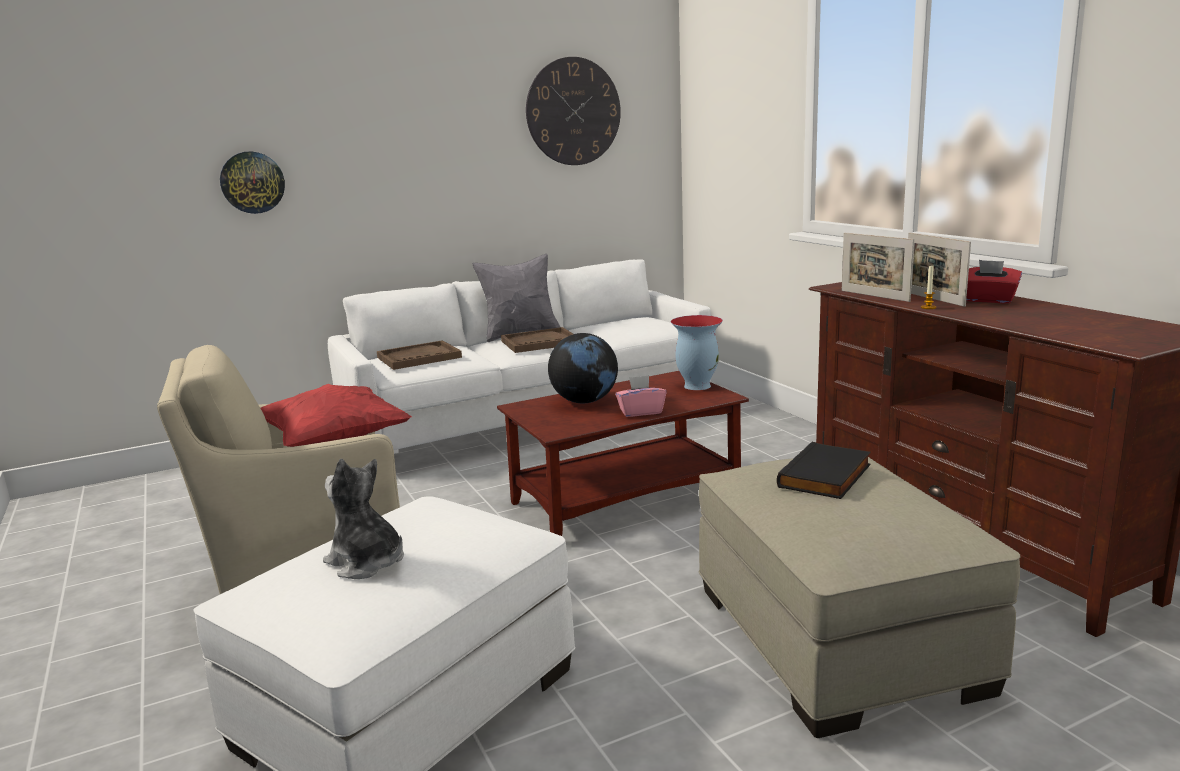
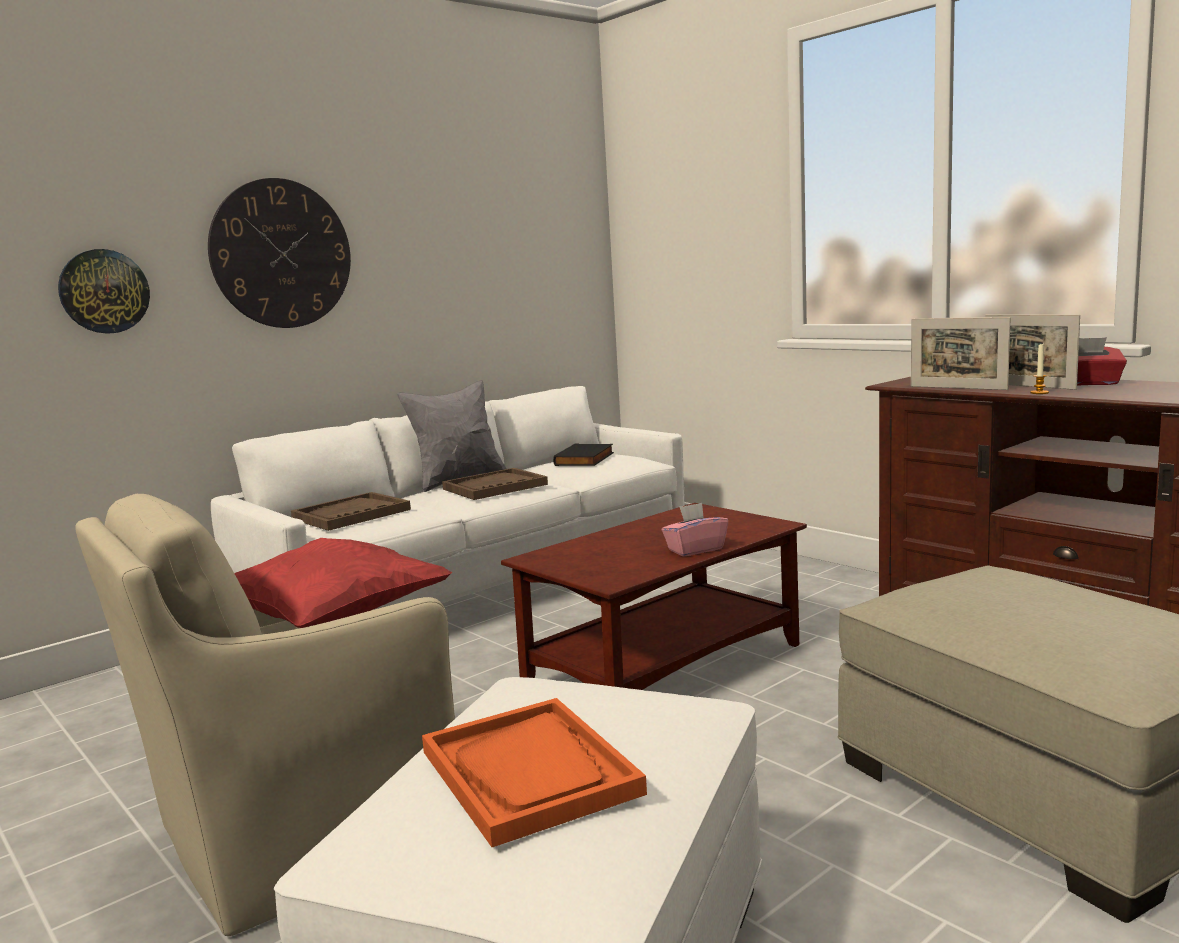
camera: 15 degrees left, 5 degrees down
plush toy [323,459,404,579] -> orange tray [422,698,647,847]
wall clock [526,57,621,165] -> wall clock moved to [208,178,351,328]
globe [548,333,618,403] -> none
vase [671,315,723,390] -> none
black book [777,442,871,499] -> black book moved to [553,443,614,466]

